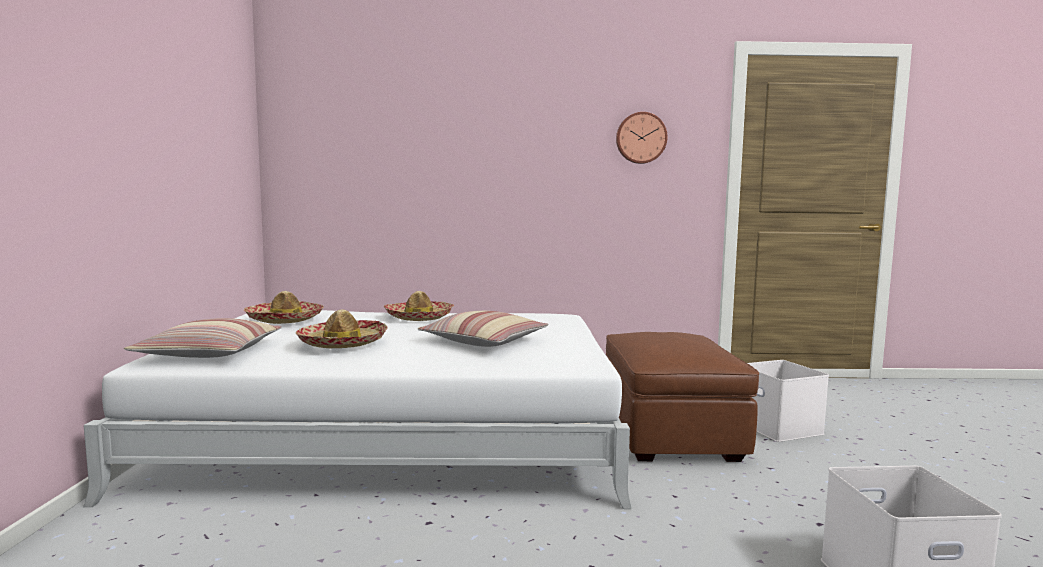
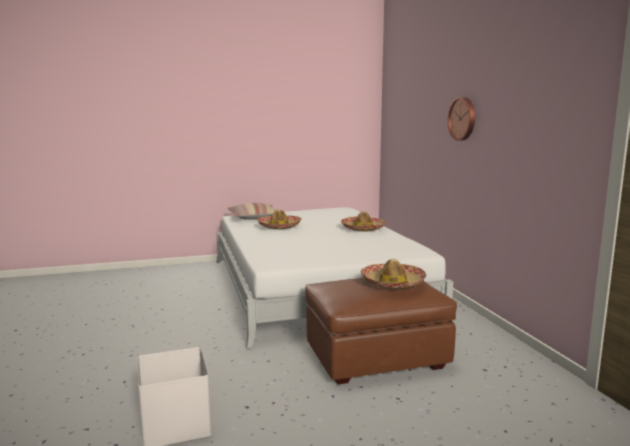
camera: 75 degrees right, 5 degrees up
hat [244,291,324,324] -> hat moved to [360,259,426,289]
pillow [417,311,549,347] -> none
wall clock [616,112,667,164] -> wall clock moved to [448,97,475,141]
white storage box [748,360,829,442] -> none

